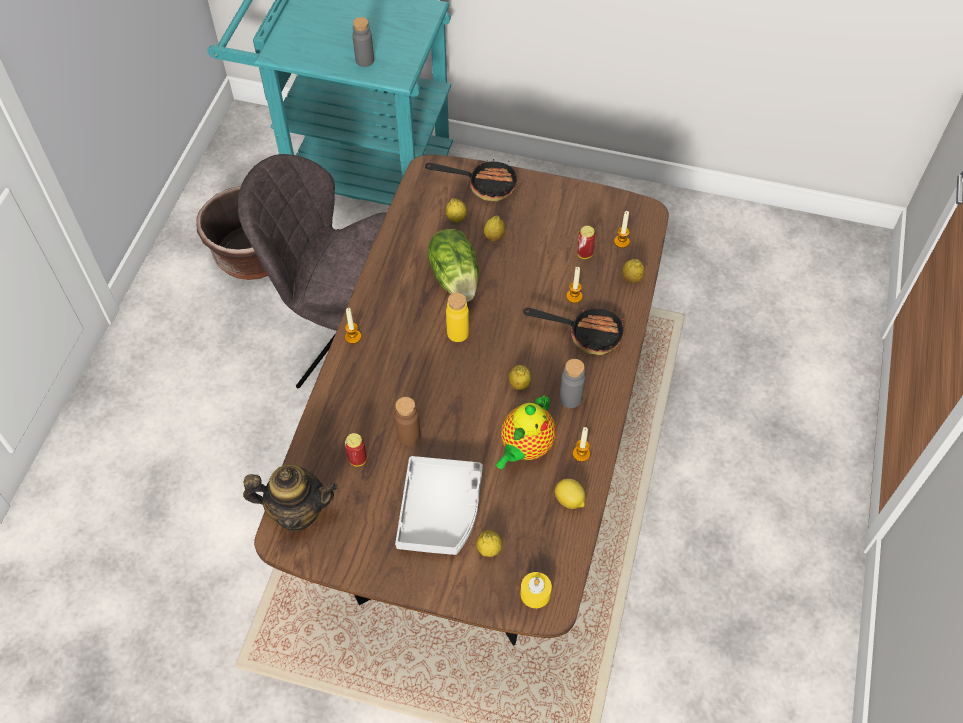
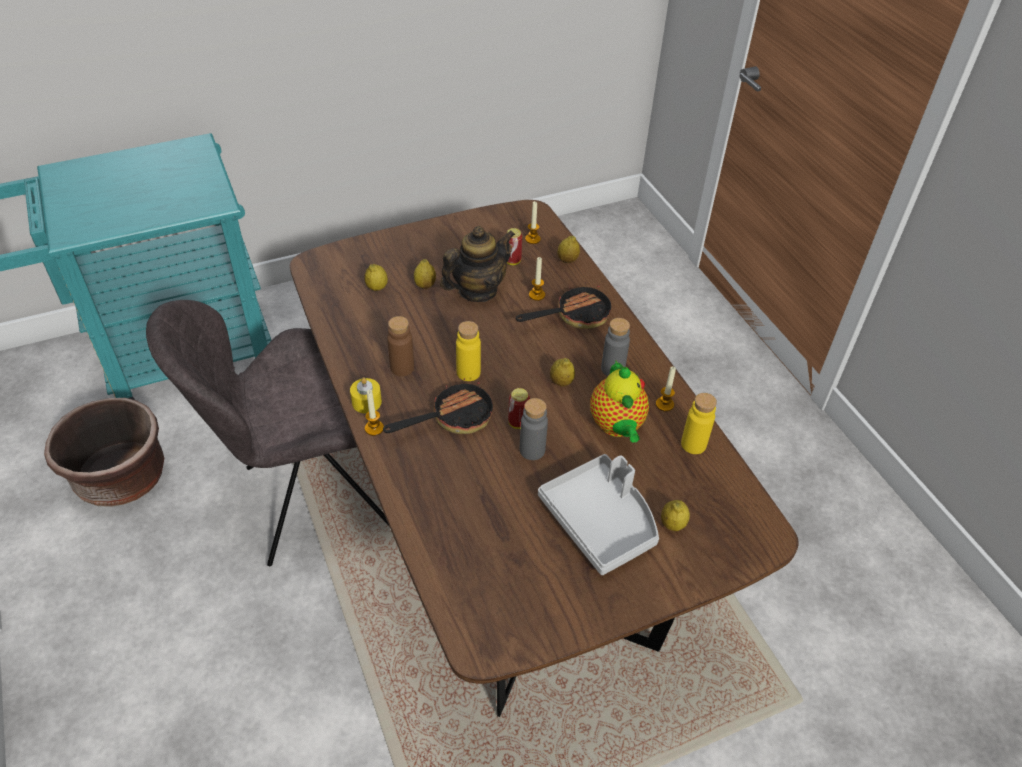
camera: 40 degrees left, 10 degrees down
teapot [243,465,337,531] -> teapot moved to [440,226,515,302]
can [345,433,367,467] -> can moved to [508,388,530,429]
grey bottle [352,17,374,67] -> grey bottle moved to [520,398,548,460]
brown bottle [394,397,420,446] -> brown bottle moved to [387,316,414,376]
frying pan [425,159,517,201] -> frying pan moved to [383,378,493,434]
lettuce [428,229,479,302] -> none
yellow candle [520,572,552,608] -> yellow candle moved to [350,377,382,413]
lemon [555,479,586,509] -> yellow bottle [681,393,717,454]

